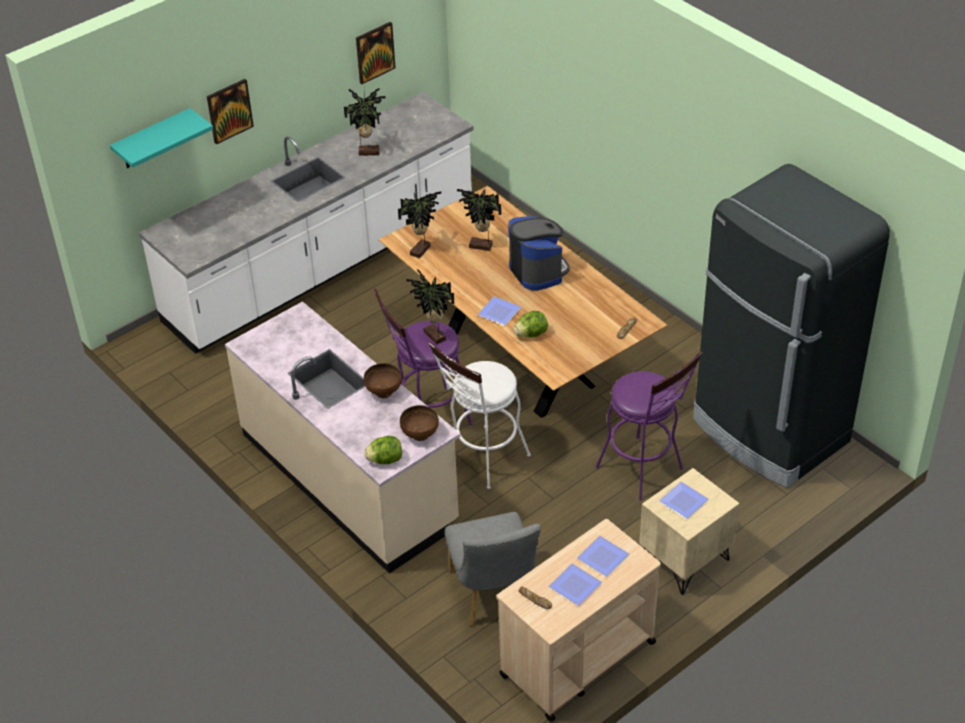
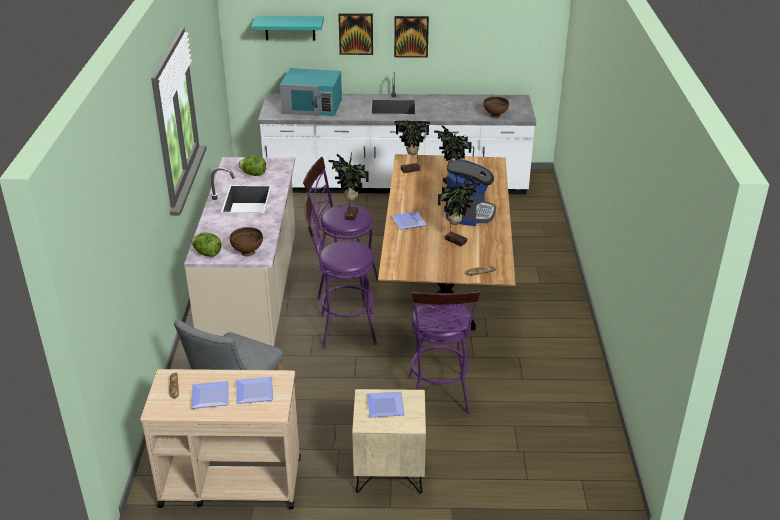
camera: 40 degrees right, 10 degrees down
potted plant [344,88,386,156] -> potted plant moved to [438,176,480,246]
picture [356,22,396,84] -> picture moved to [394,16,429,58]
brown bowl [364,363,402,398] -> brown bowl moved to [483,97,509,118]
white stool [429,342,531,489] -> purple stool [305,196,377,348]
lettuce [514,311,548,338] -> lettuce moved to [239,155,266,176]
black fridge [693,164,890,488] -> none
none -> turquoise microwave [280,68,342,116]

